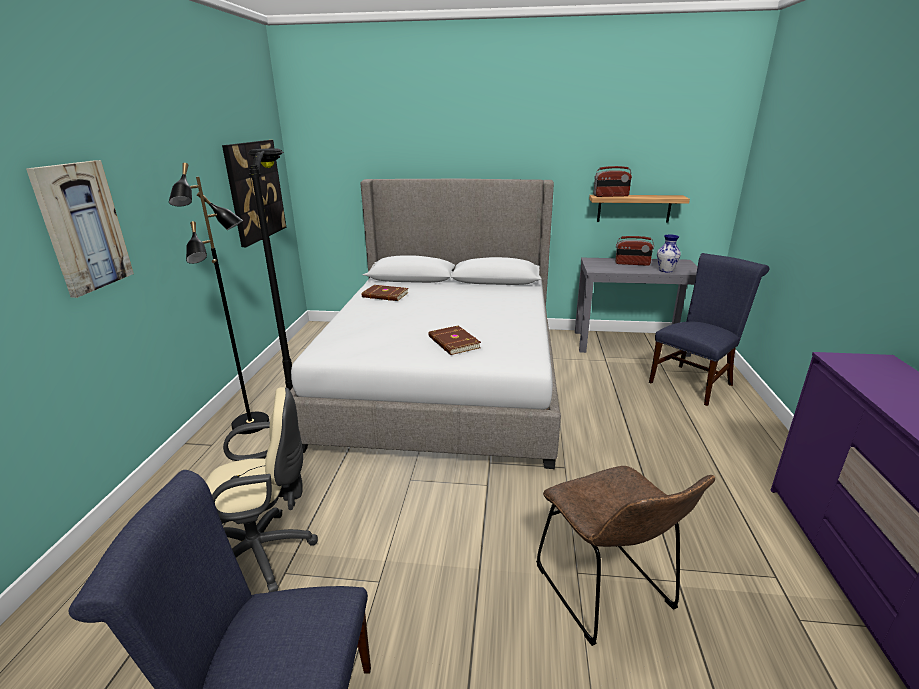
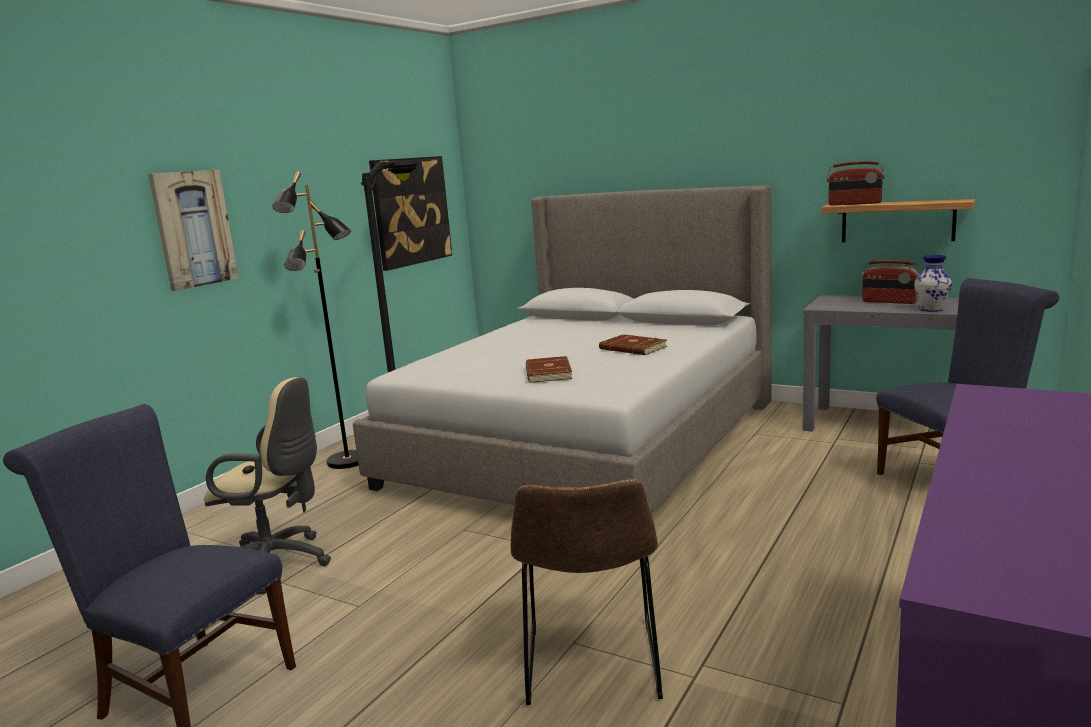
camera: 25 degrees right, 10 degrees down
brown book [362,285,409,301] -> brown book moved to [599,334,667,355]

